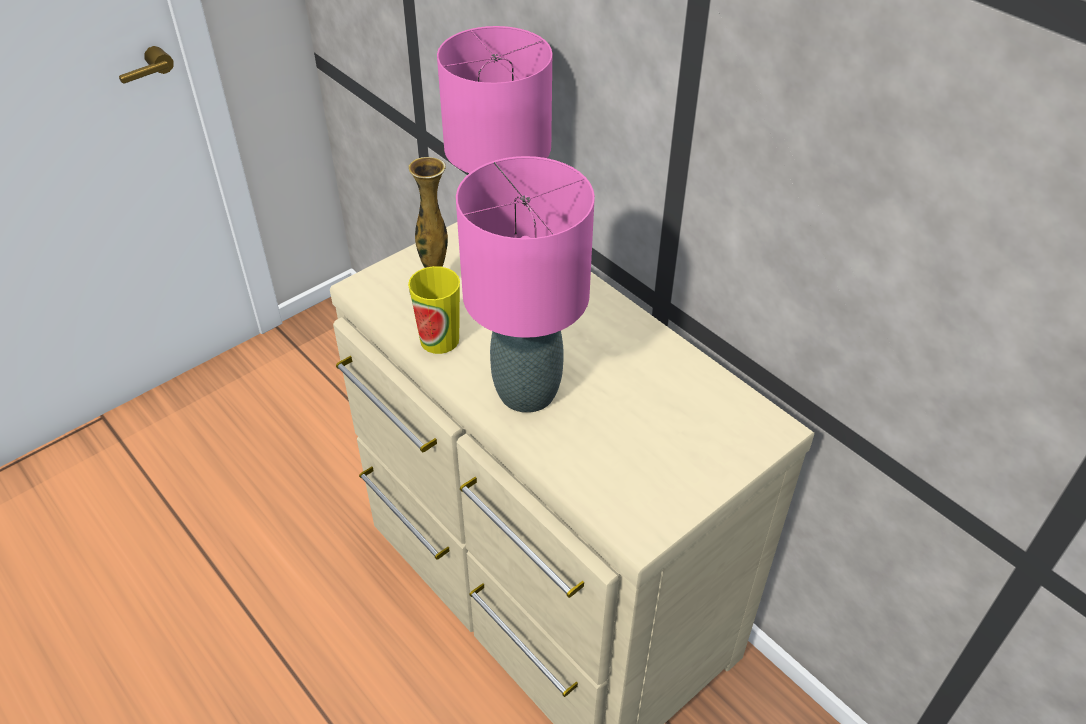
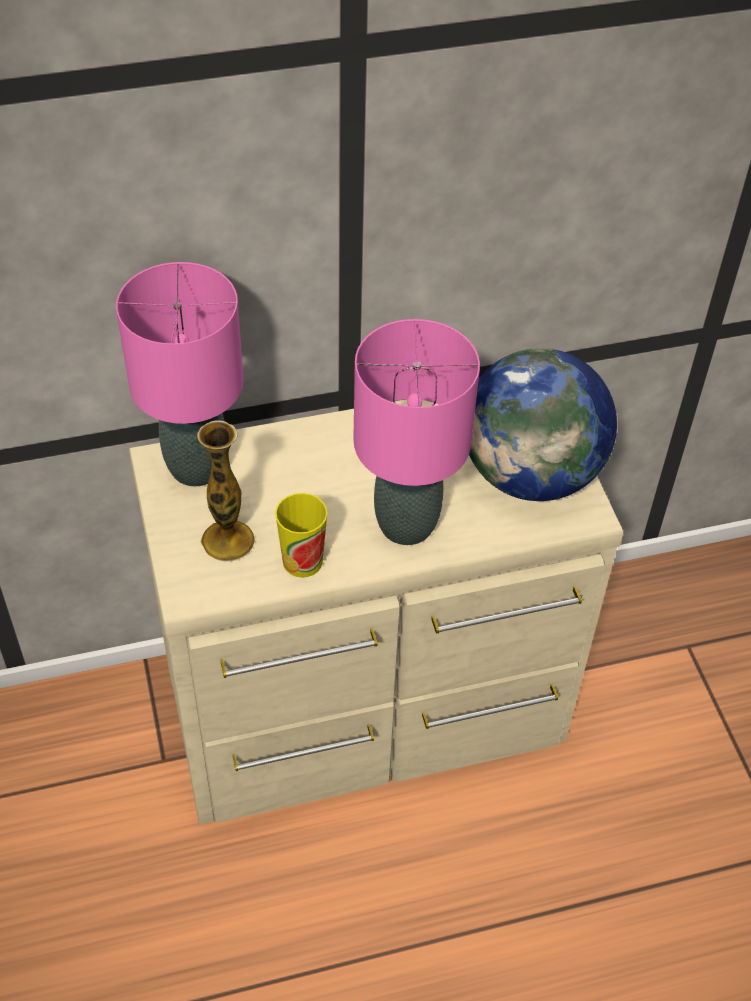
camera: 65 degrees left, 5 degrees up
none -> globe [469,348,617,501]

